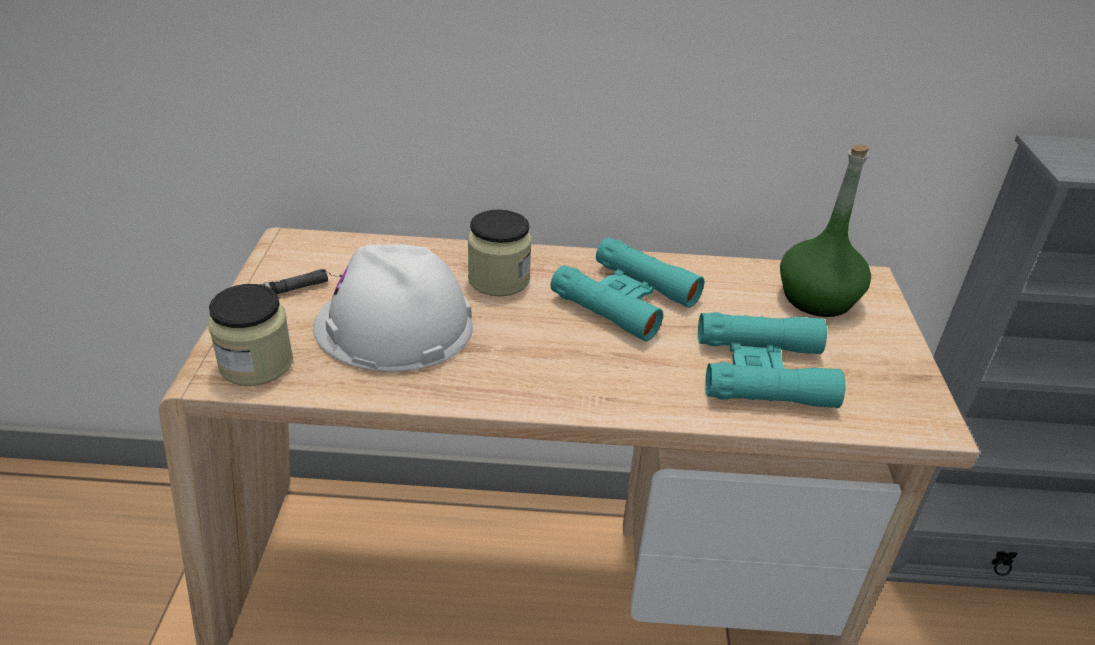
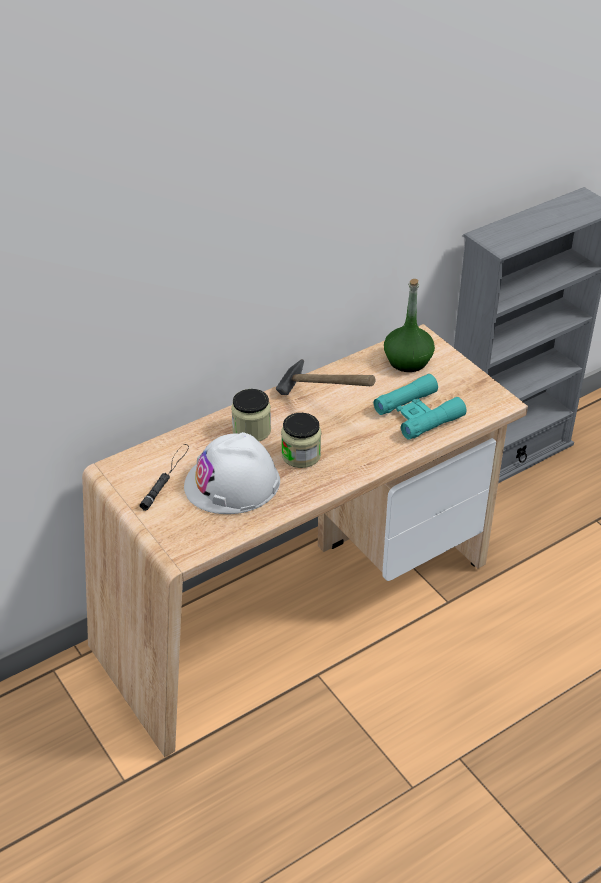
camera: 35 degrees left, 5 degrees up
jar [208,284,293,386] -> jar moved to [281,413,321,468]
turquoise binoculars [551,237,704,341] -> hammer [276,359,376,395]

